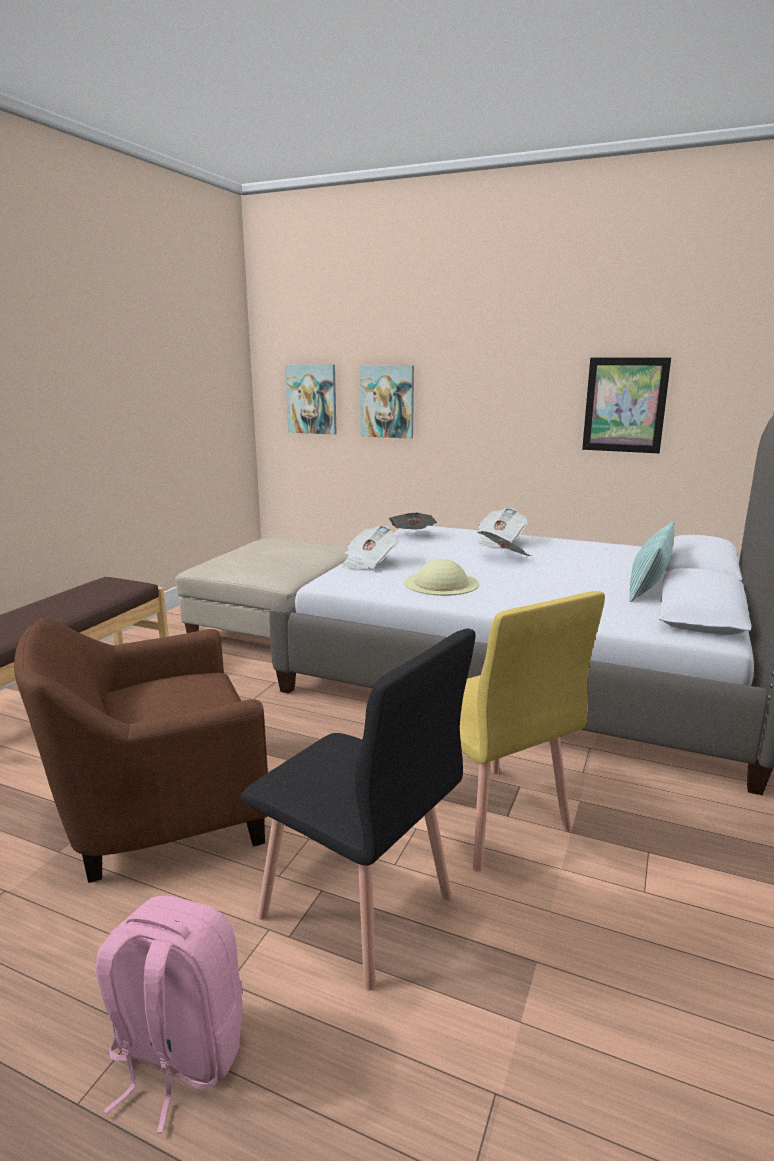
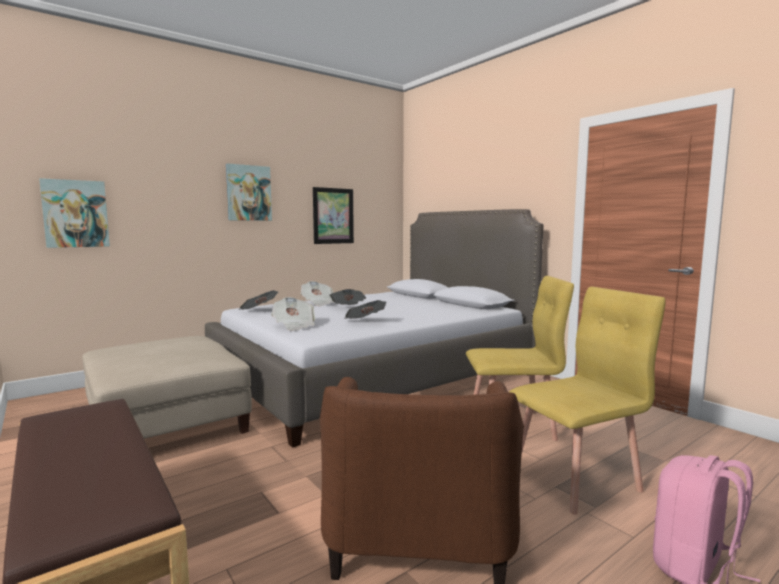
camera: 60 degrees left, 10 degrees down
black chair [241,629,476,991] -> yellow chair [509,287,666,515]
picture [360,365,414,439] -> picture moved to [226,163,272,221]
beige hat [404,559,479,596] -> newspaper [345,300,387,319]
pillow [630,521,674,602] -> none

